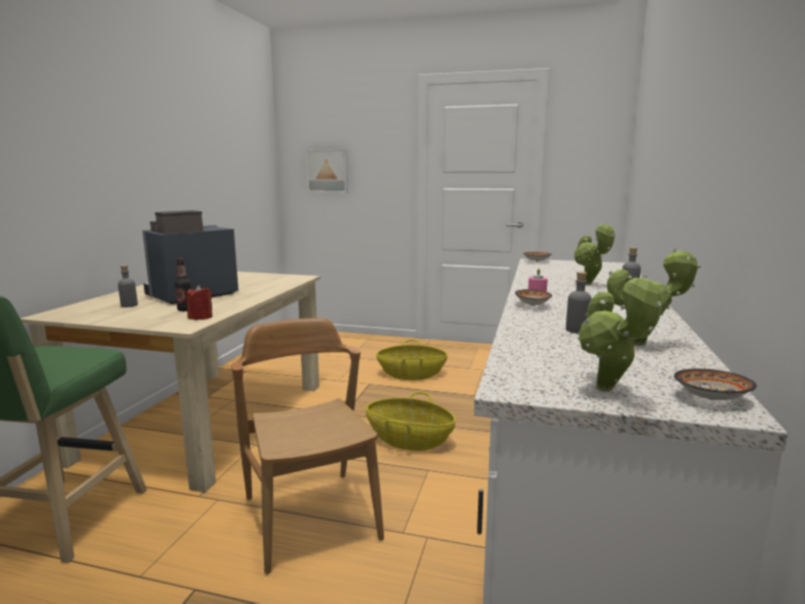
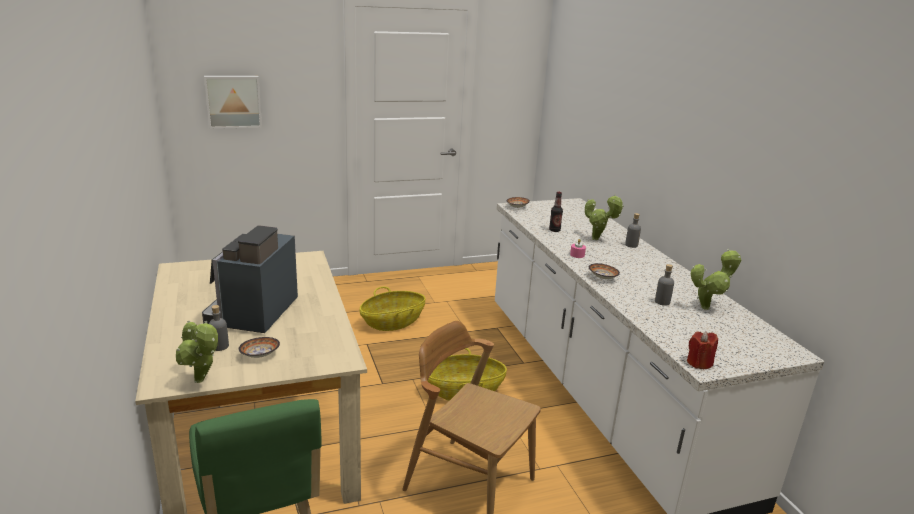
camera: 35 degrees left, 10 degrees up
bottle [175,258,191,311] -> bottle moved to [549,192,563,232]
red candle [186,285,213,320] -> red candle moved to [687,331,718,369]
potted plant [577,275,663,392] -> potted plant moved to [176,321,218,383]
bowl [674,369,757,400] -> bowl moved to [238,337,280,358]

